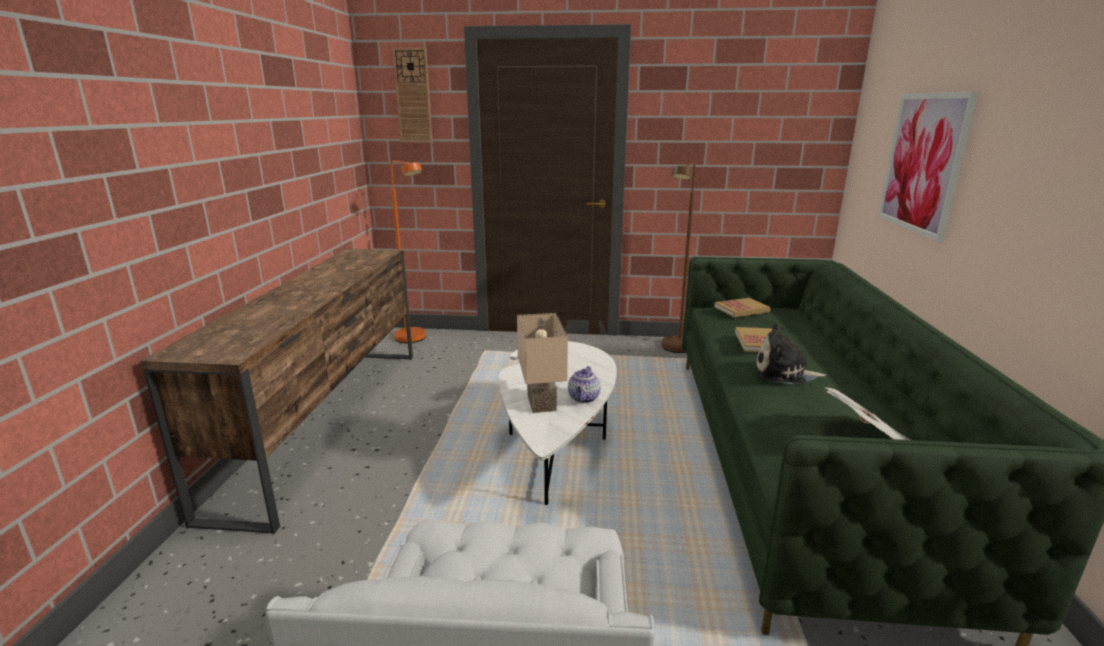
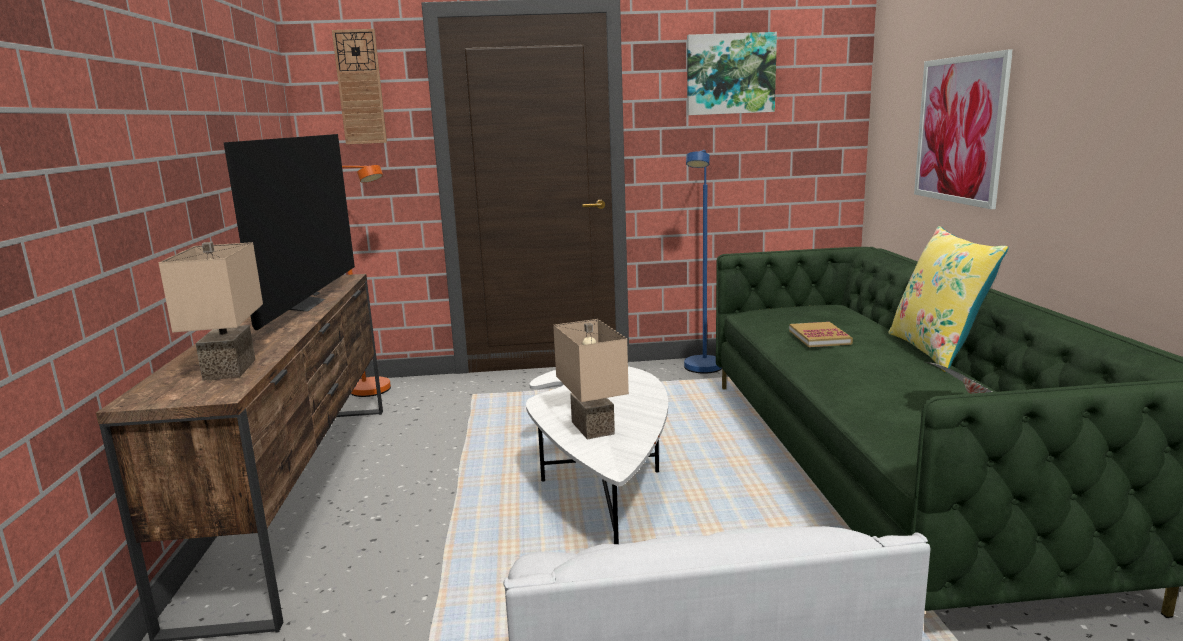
camera: 10 degrees left, 5 degrees down
teapot [568,366,601,403] -> none
brown floor lamp [661,163,695,353] -> blue floor lamp [684,150,722,374]
book [714,298,770,317] -> none
plush toy [756,324,827,385] -> none
none -> beige table lamp [159,242,263,381]
none -> television [224,134,355,330]
none -> picture [687,32,777,115]
none -> yellow pillow [888,226,1008,373]

